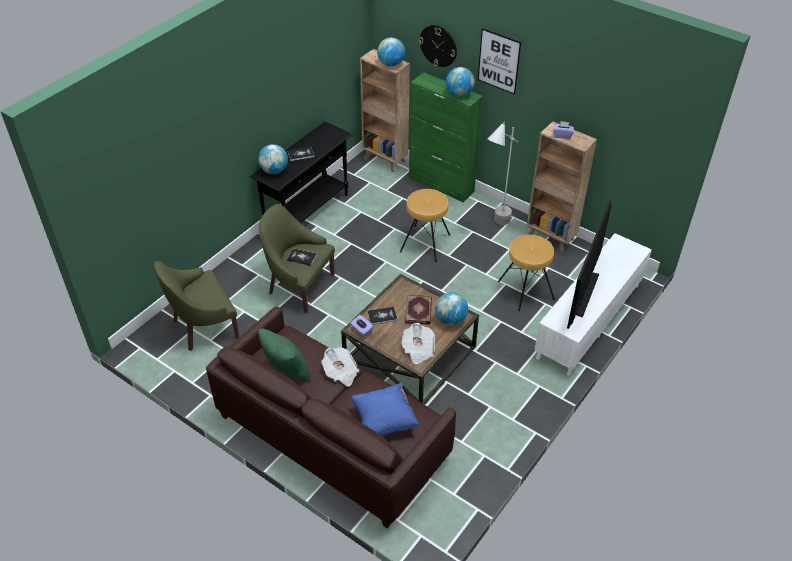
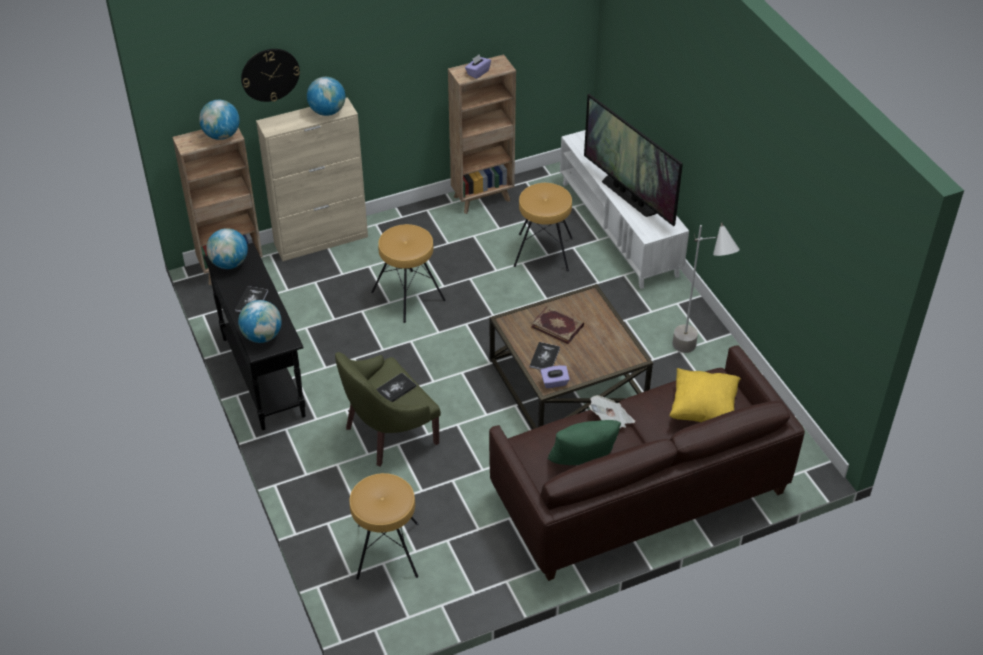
camera: 60 degrees left, 0 degrees up
green armchair [154,261,239,351] -> brown stool [349,473,418,580]
blue pillow [351,383,420,436] -> yellow pillow [669,368,741,422]
newspaper [401,323,435,364] -> none
green cabinet [409,72,483,202] -> beige cabinet [256,97,368,261]
globe [435,292,468,325] -> globe moved to [206,228,248,269]
picture [478,28,521,95] -> none
grey floor lamp [488,122,518,225] -> grey floor lamp moved to [672,222,740,353]

